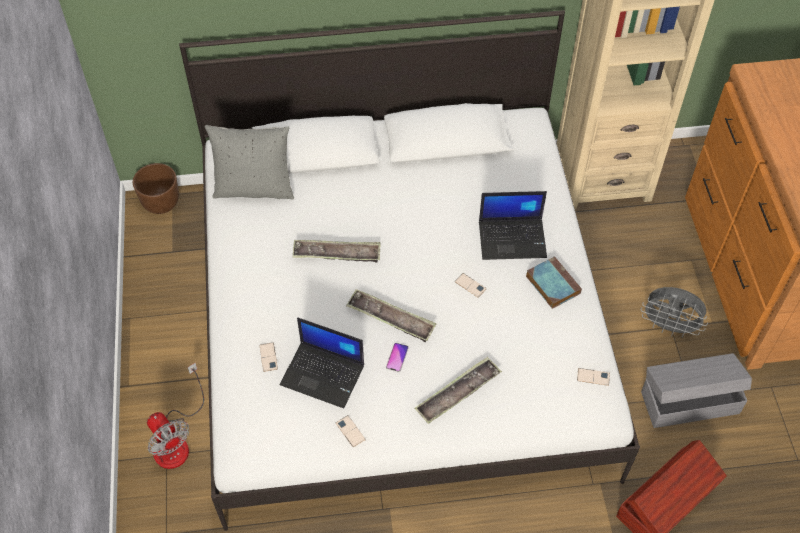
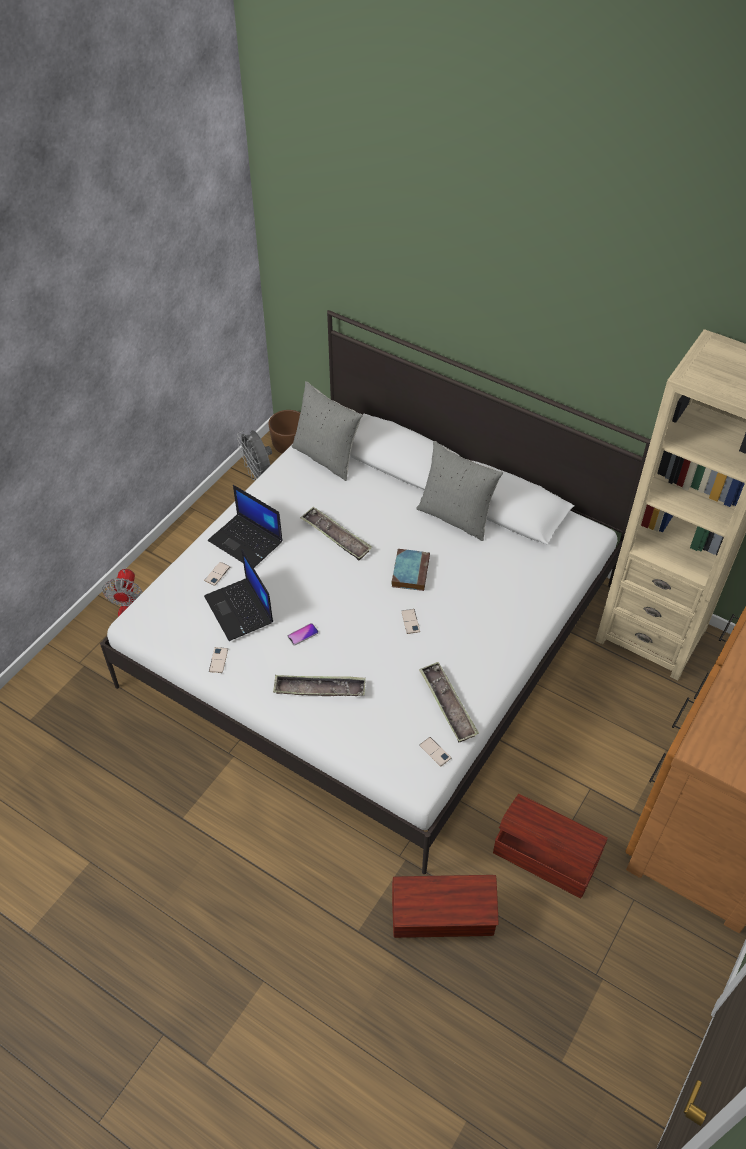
camera: 40 degrees right, 5 degrees down
tray [346,289,436,342] -> tray moved to [419,662,479,742]
laptop [479,191,547,260] -> laptop moved to [208,485,283,568]
book [526,256,582,309] -> book moved to [391,549,430,591]
grey fan [641,287,708,338] -> grey fan moved to [237,430,272,480]
grey storage box [641,353,752,428] -> brown storage box [493,794,608,898]
none -> grey pillow [416,441,503,541]

